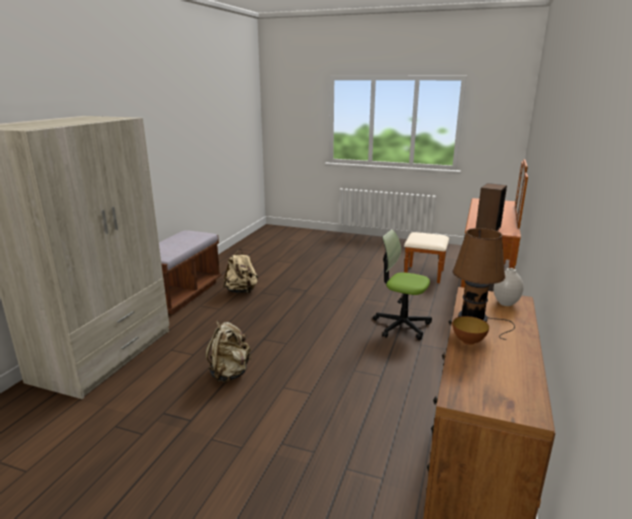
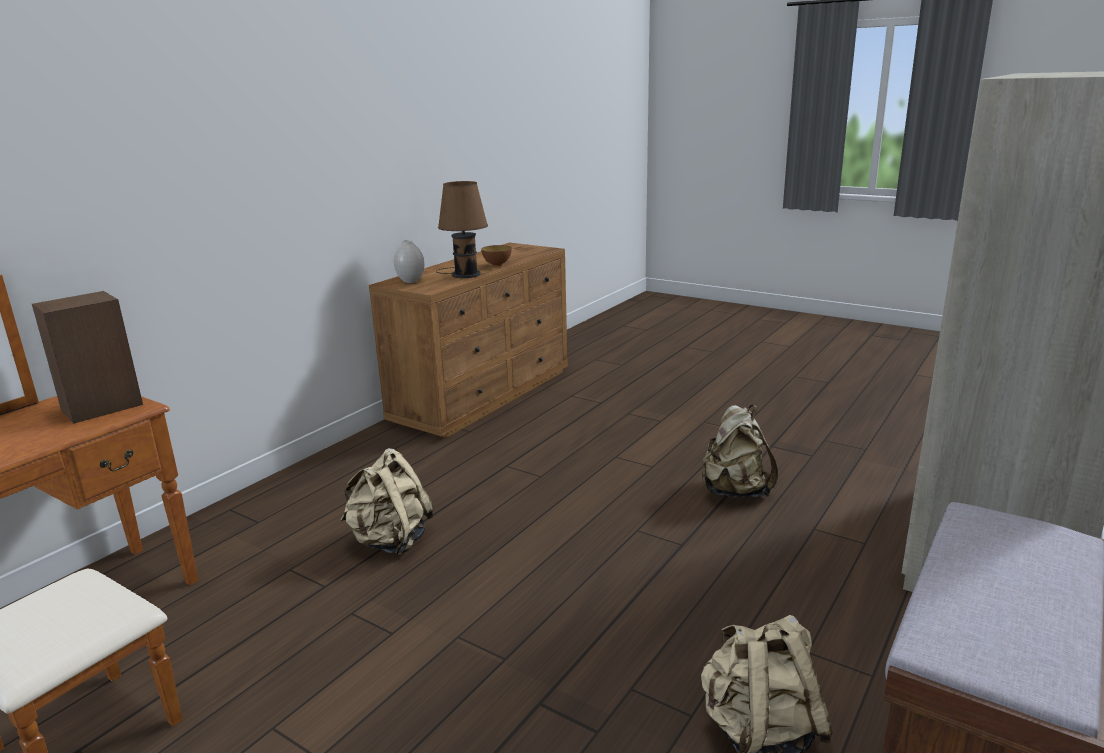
camera: 165 degrees left, 0 degrees up
office chair [373,230,432,340] -> beige backpack [340,448,434,556]

